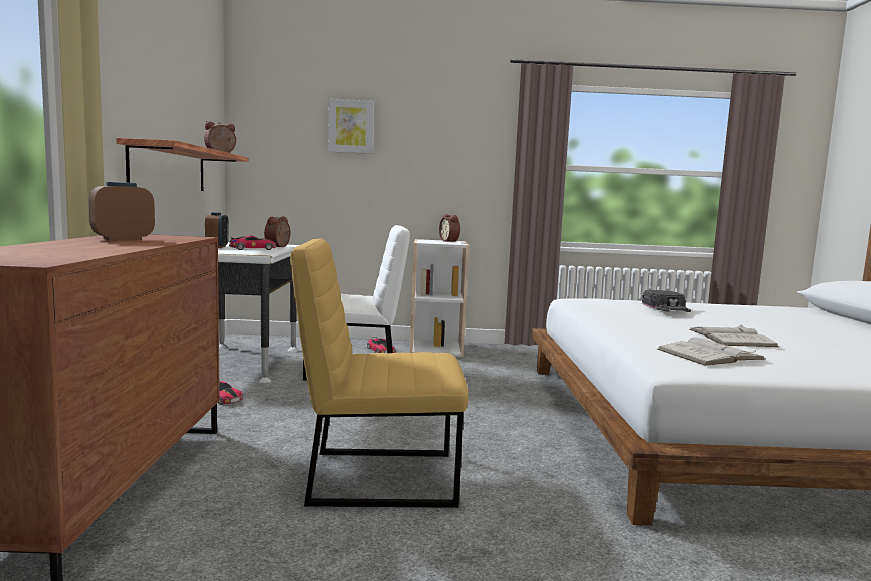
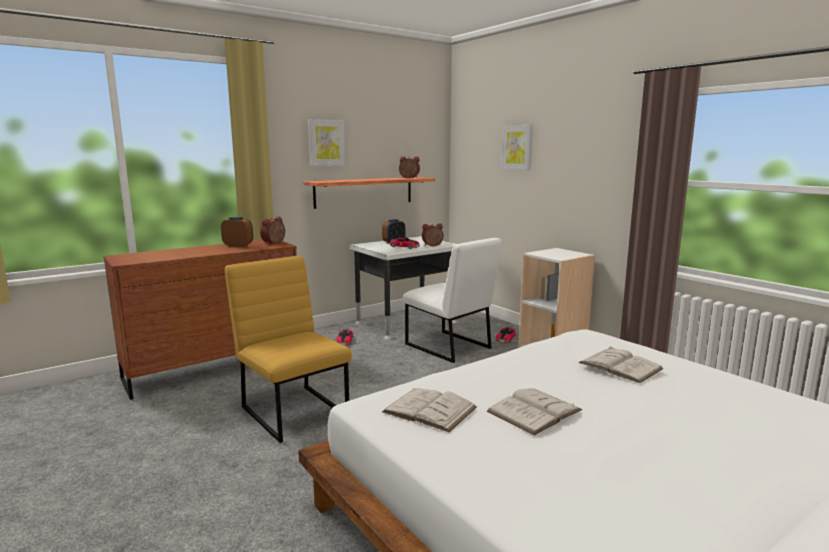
camera: 55 degrees right, 5 degrees up
alarm clock [439,214,460,242] -> alarm clock moved to [260,216,285,245]
black cap [642,290,691,312] -> white book [578,347,664,383]
none -> picture [308,119,345,166]

